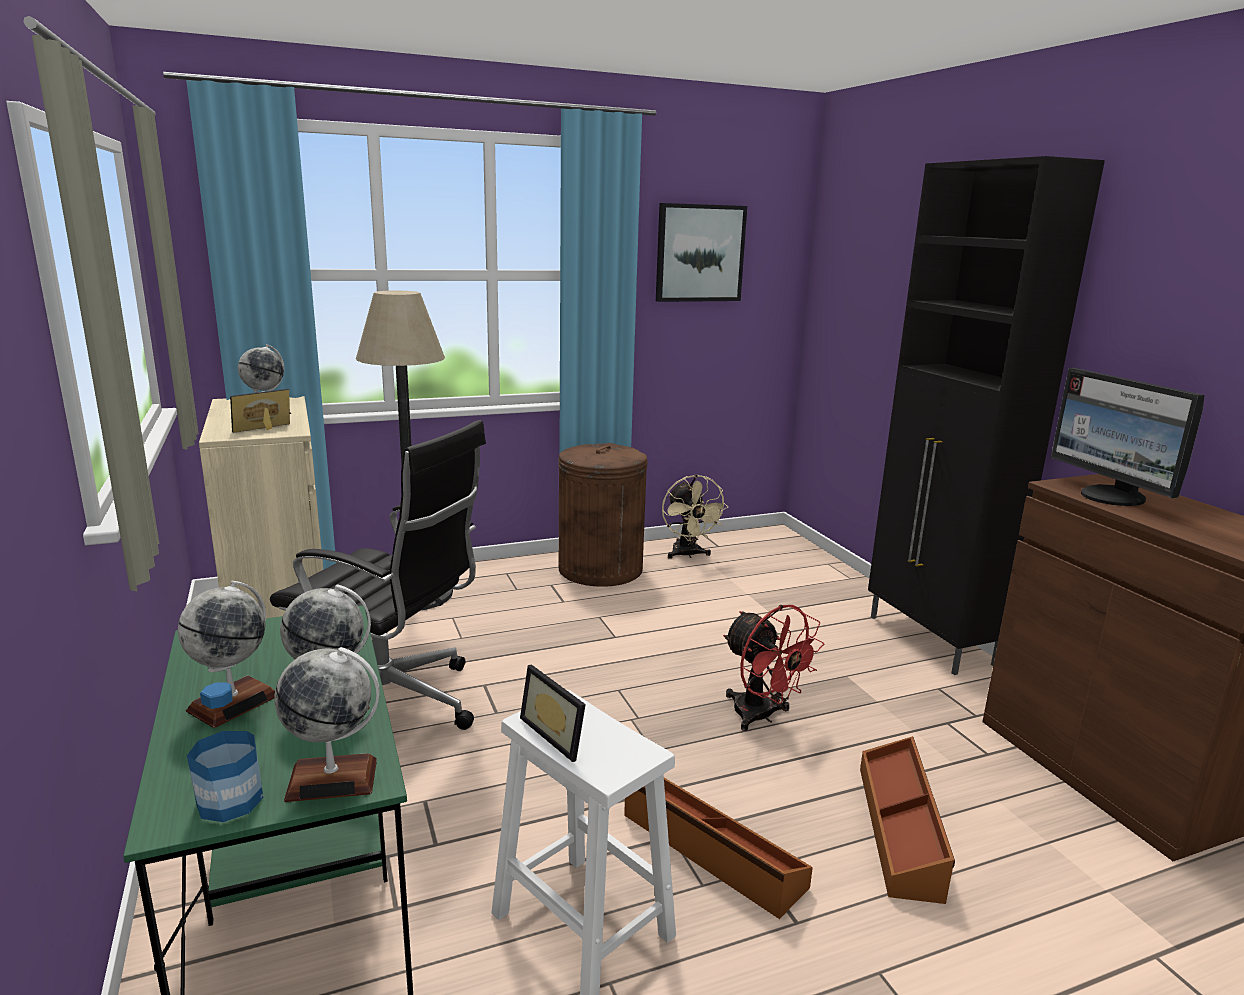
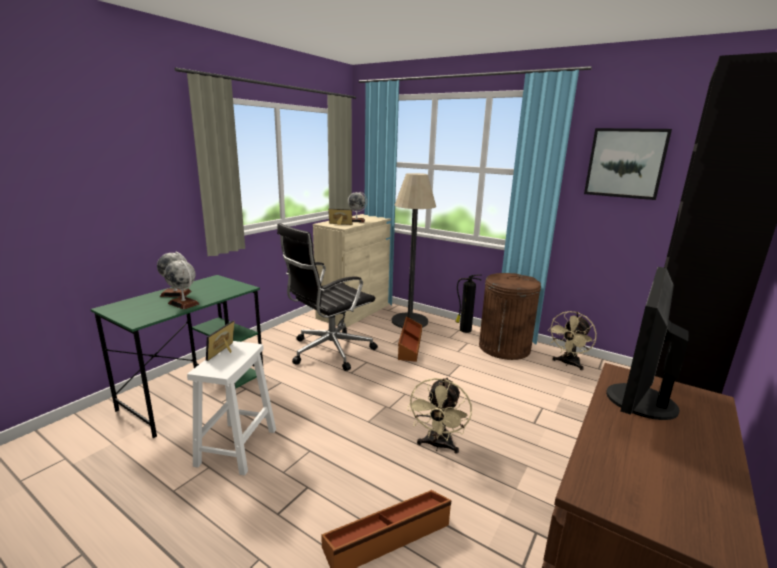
camera: 55 degrees right, 0 degrees up
bottle [187,682,263,822] -> none
black office chair [270,420,486,730] -> black office chair turned 60 degrees clockwise [277,223,378,371]
globe [274,647,380,802] -> none
brown storage box [624,778,813,919] -> brown storage box moved to [398,316,422,362]
red fan [723,605,825,731] -> beige fan [407,377,472,454]
none -> fire extinguisher [455,274,482,333]

